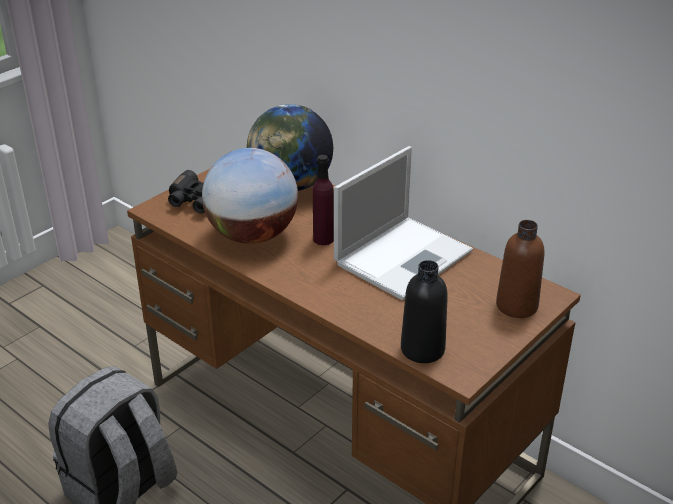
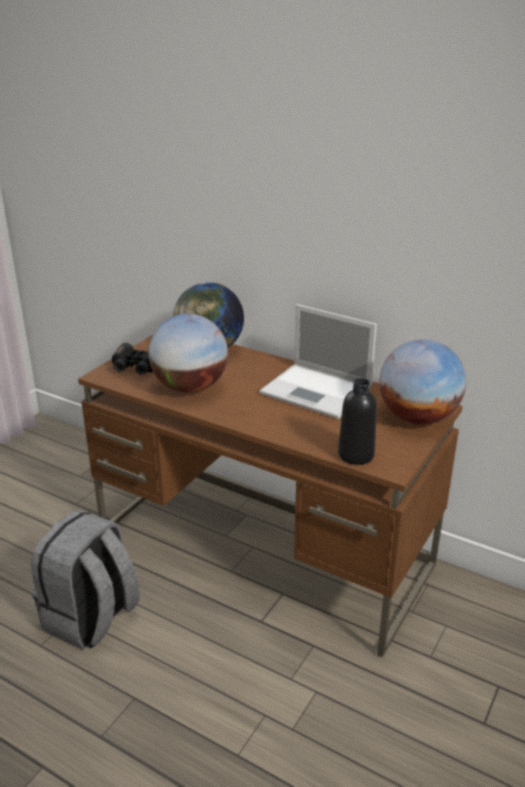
camera: 10 degrees left, 5 degrees down
purple bottle [313,155,334,245] -> none
laptop [334,146,473,300] -> laptop turned 90 degrees clockwise [259,304,377,419]
brown bottle [496,220,544,318] -> globe [380,339,466,424]

